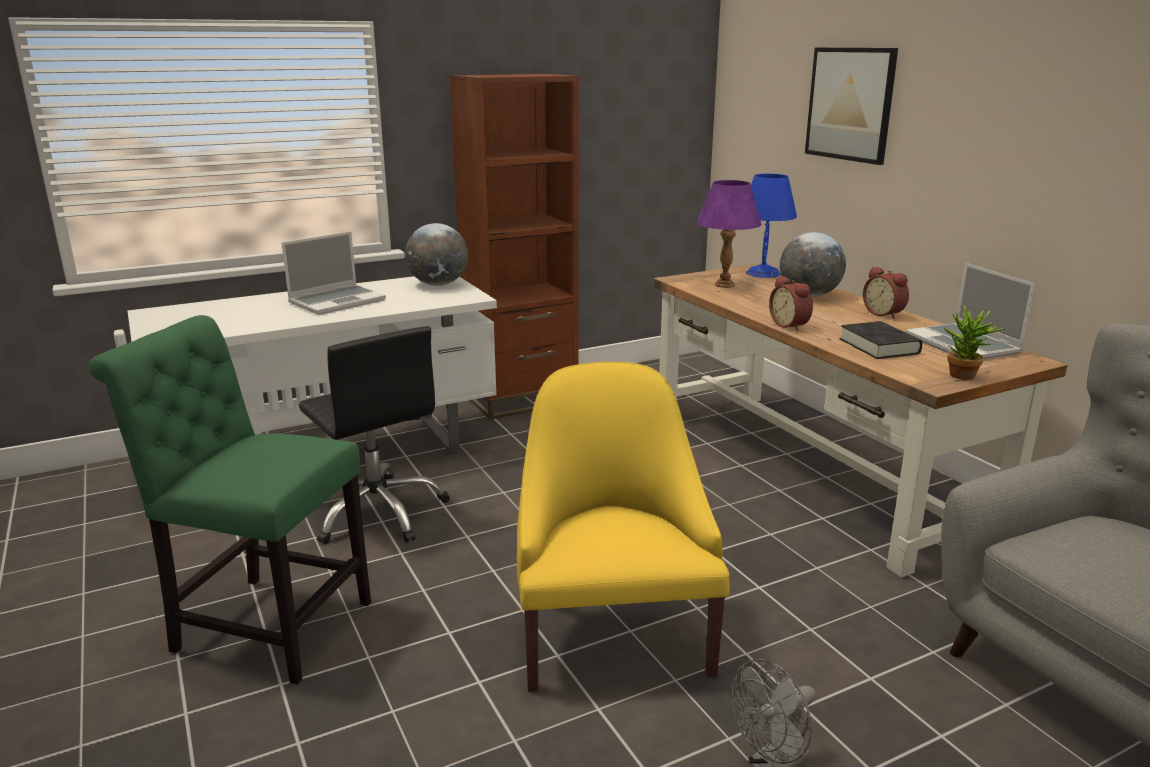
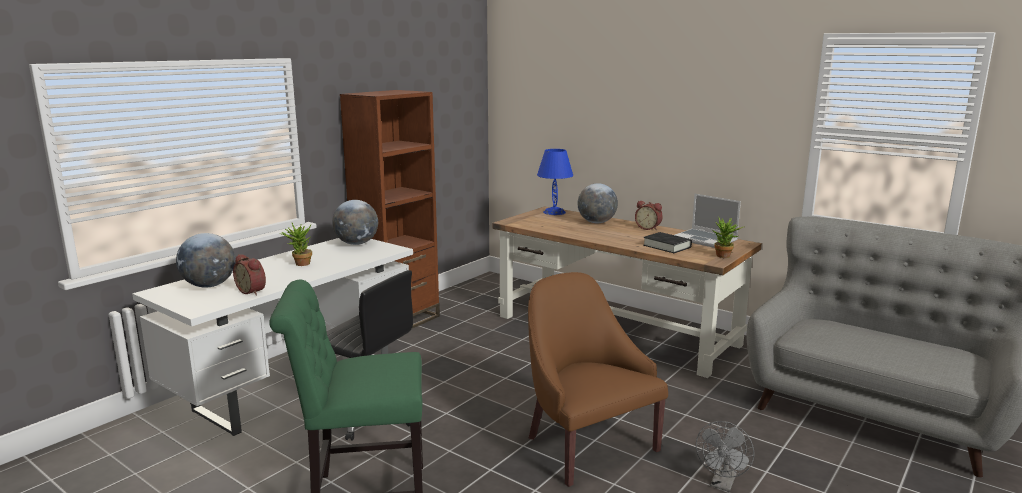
camera: 25 degrees left, 5 degrees down
laptop [282,232,386,315] -> potted plant [279,223,312,266]
yellow armchair [517,362,729,692] -> brown armchair [528,272,668,487]
purple table lamp [697,180,762,288] -> none
alarm clock [769,276,813,331] -> alarm clock moved to [233,254,266,296]
picture [805,48,898,165] -> none
none -> globe [176,233,235,288]

